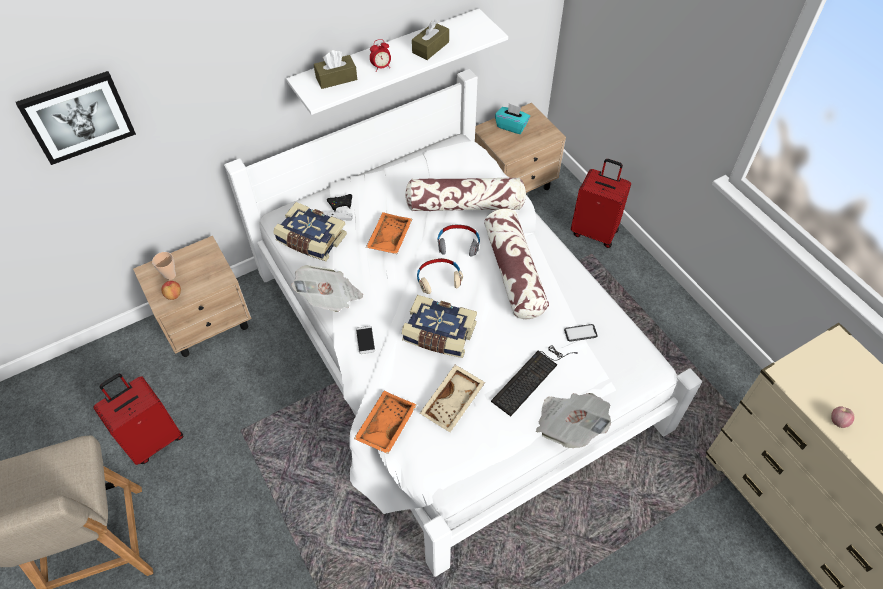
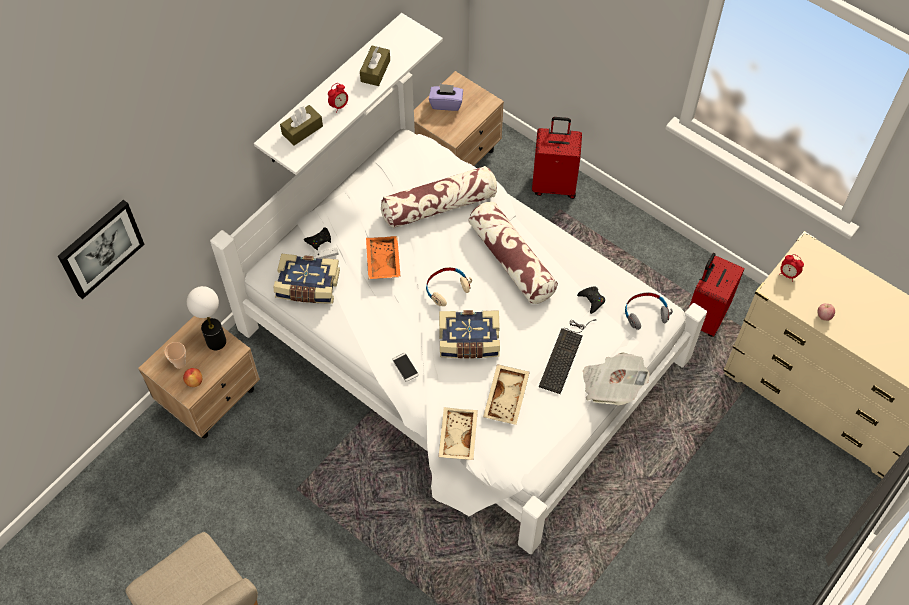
camera: 20 degrees left, 5 degrees up
red suitcase [93,373,183,465] -> red suitcase moved to [689,253,744,337]
newspaper [291,265,363,312] -> none
orange tray [354,390,417,454] -> beige tray [438,407,478,460]
grey headphones [438,225,480,257] -> grey headphones moved to [625,292,673,330]
turquoise tissue box [495,103,530,134] -> purple tissue box [429,84,463,111]
phone [564,324,598,342] -> black game controller [577,287,605,314]
none -> table lamp [187,286,226,350]
none -> alarm clock [779,254,804,281]

